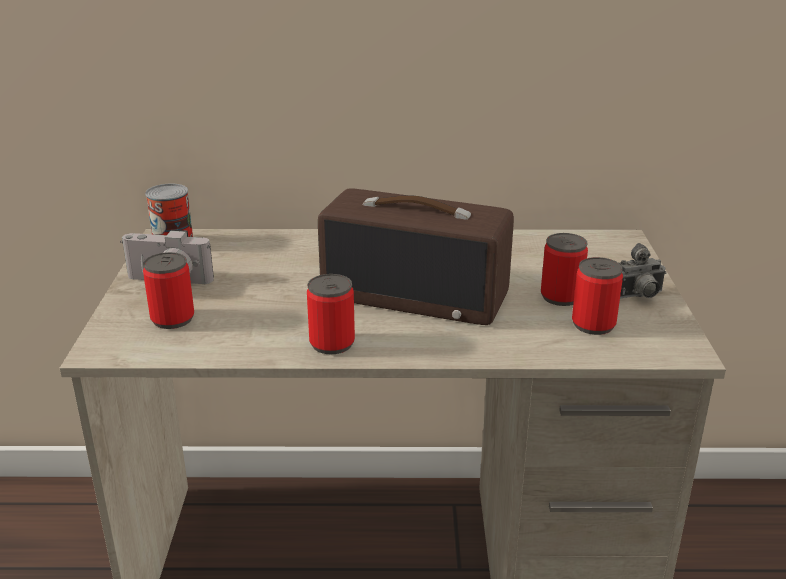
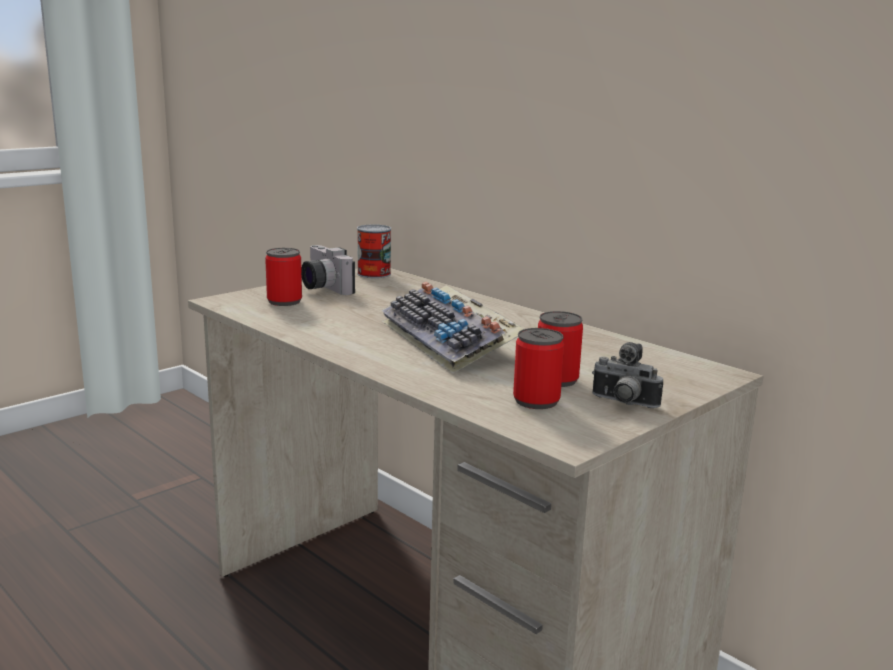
camera: 45 degrees right, 10 degrees down
can [307,274,355,354] -> none
radio [318,189,514,325] -> keyboard [382,282,524,373]

